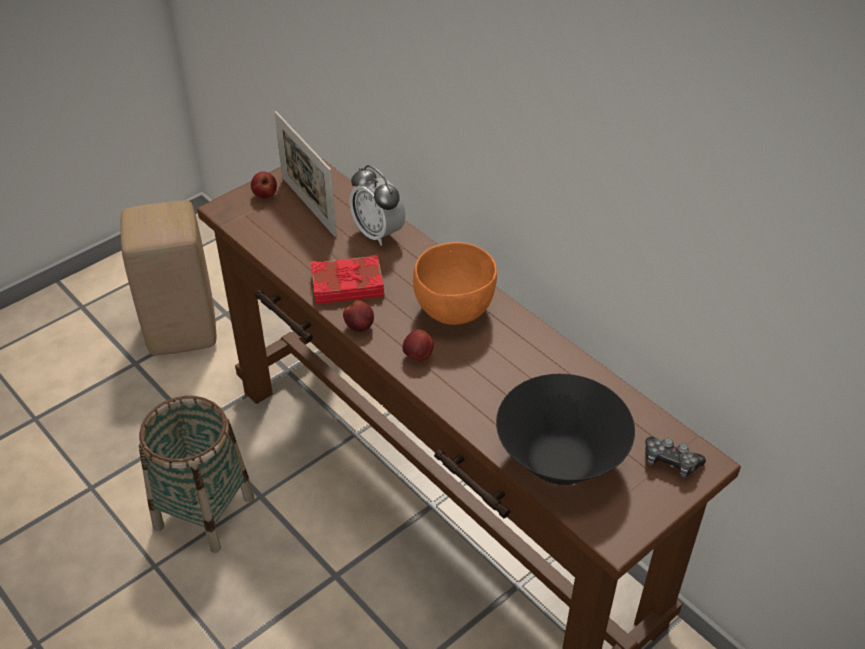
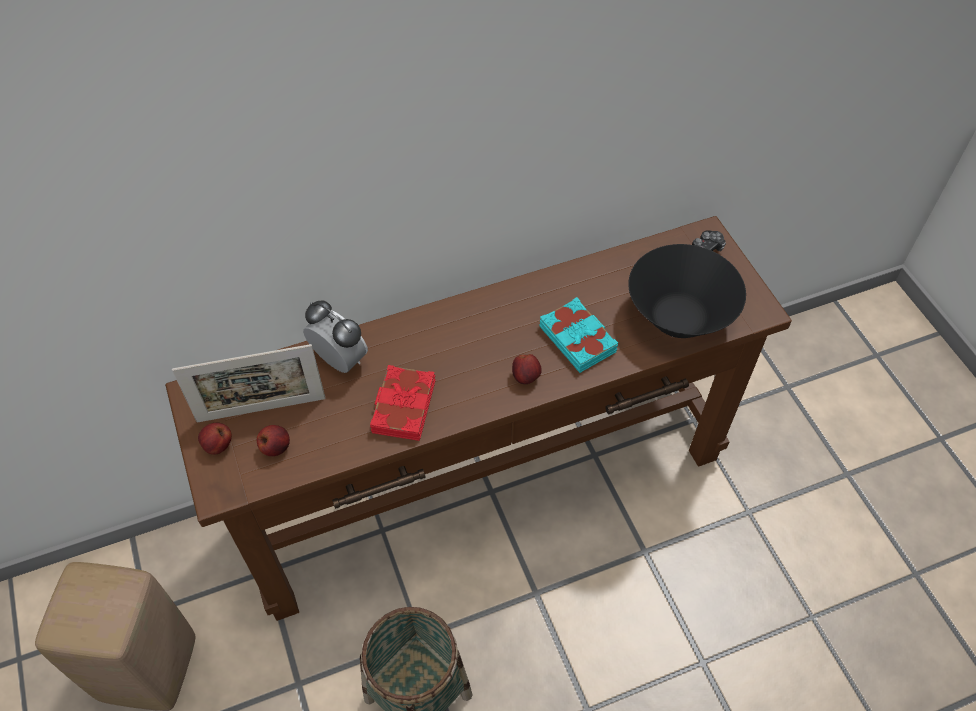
camera: 70 degrees left, 10 degrees up
apple [343,300,374,332] -> apple moved to [257,425,290,456]
alarm clock [349,165,405,246] -> alarm clock turned 120 degrees counterclockwise [303,301,368,373]
orange bowl [413,242,497,325] -> none
none -> turquoise book [539,297,618,373]

